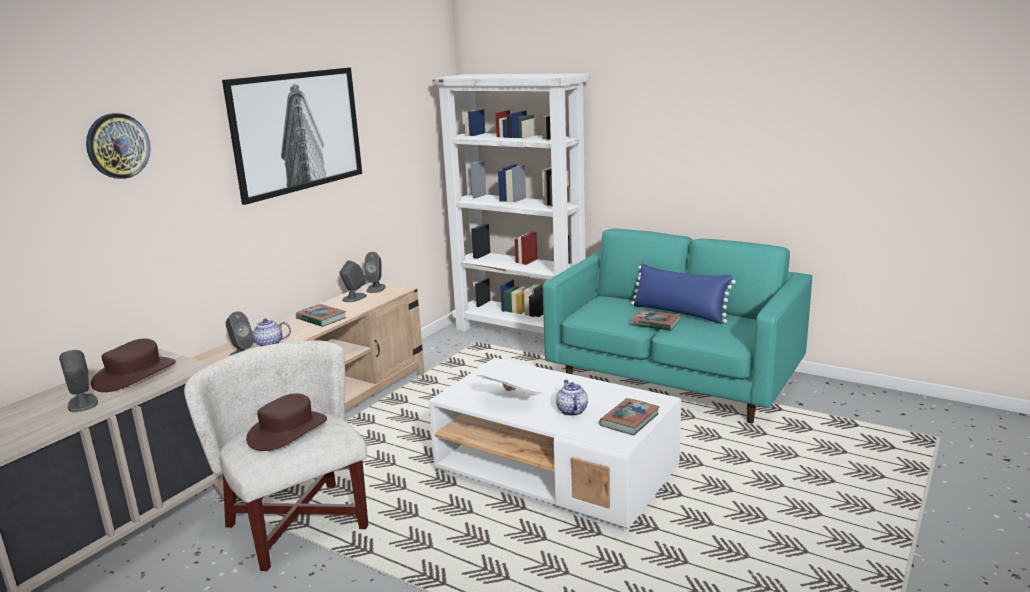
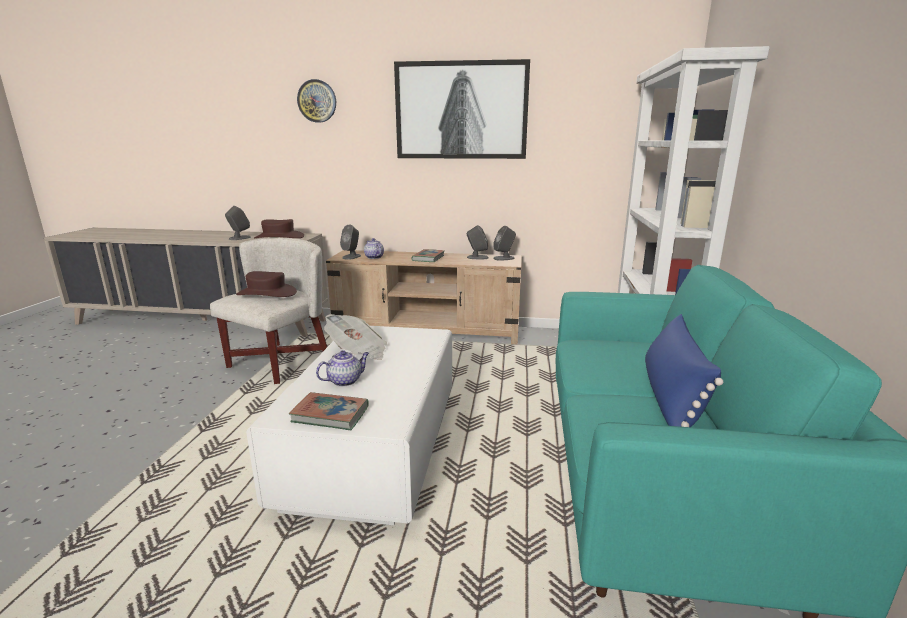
camera: 65 degrees right, 0 degrees up
book [630,310,680,331] -> none

